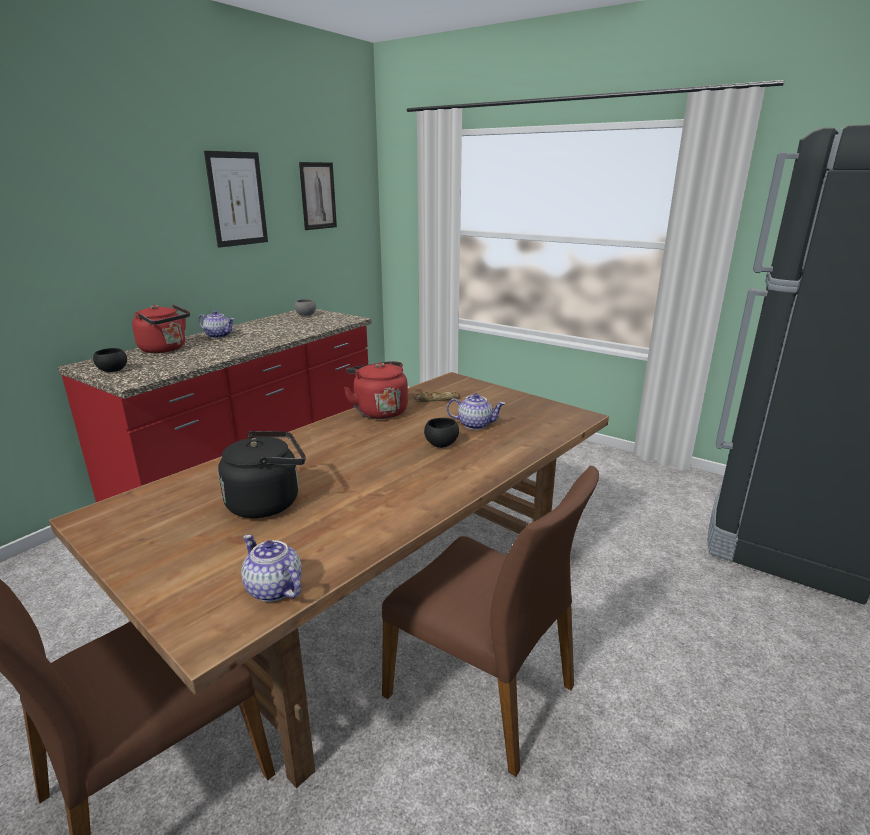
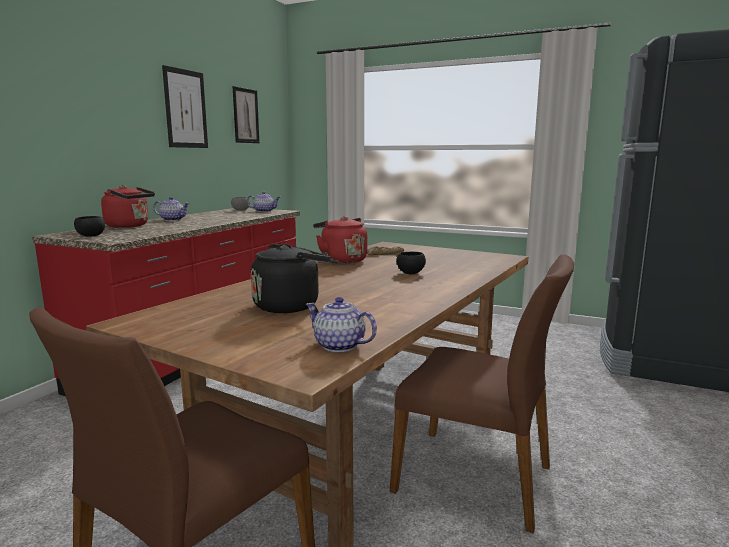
camera: 10 degrees left, 10 degrees down
teapot [447,393,505,430] -> teapot moved to [247,191,280,212]

